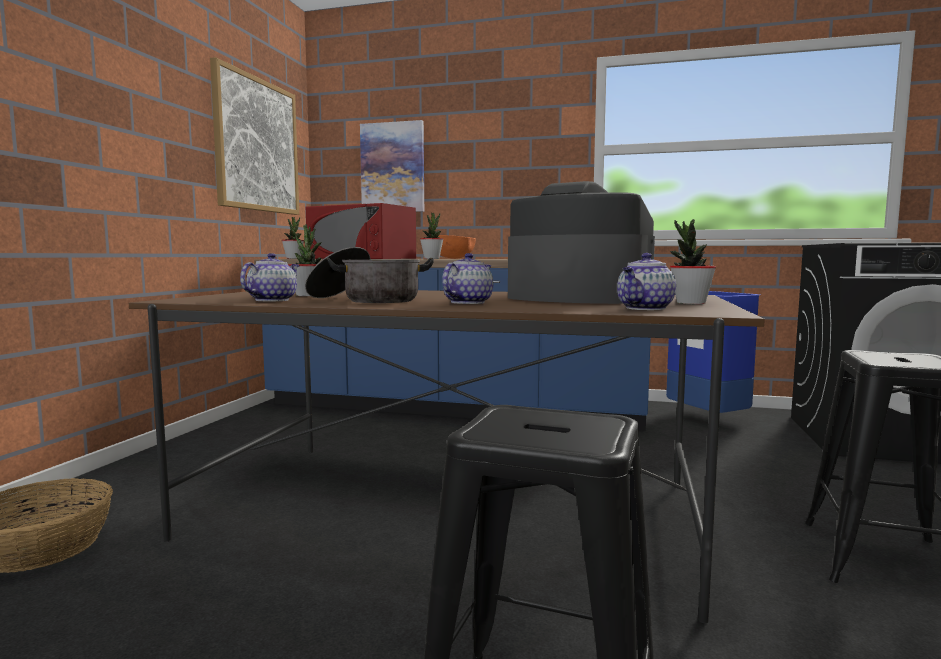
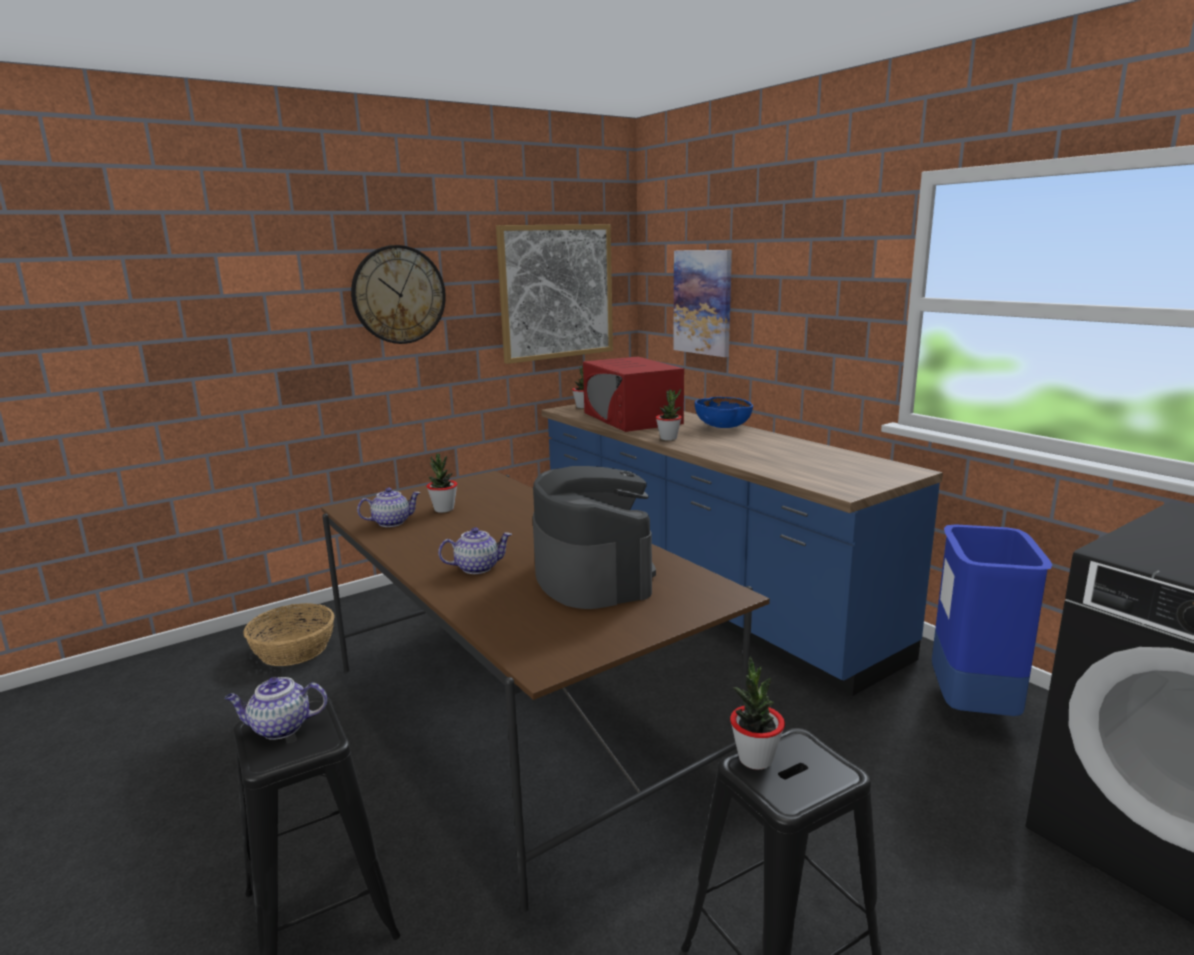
camera: 40 degrees right, 10 degrees up
cooking pot [305,247,434,303] -> none
orange bowl [438,235,476,259] -> blue bowl [695,397,753,428]
teapot [617,253,676,310] -> teapot moved to [225,677,327,740]
potted plant [670,219,716,304] -> potted plant moved to [730,656,785,770]
none -> wall clock [351,245,446,344]

